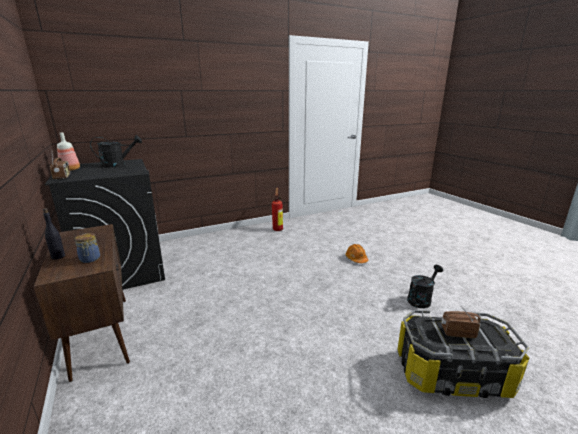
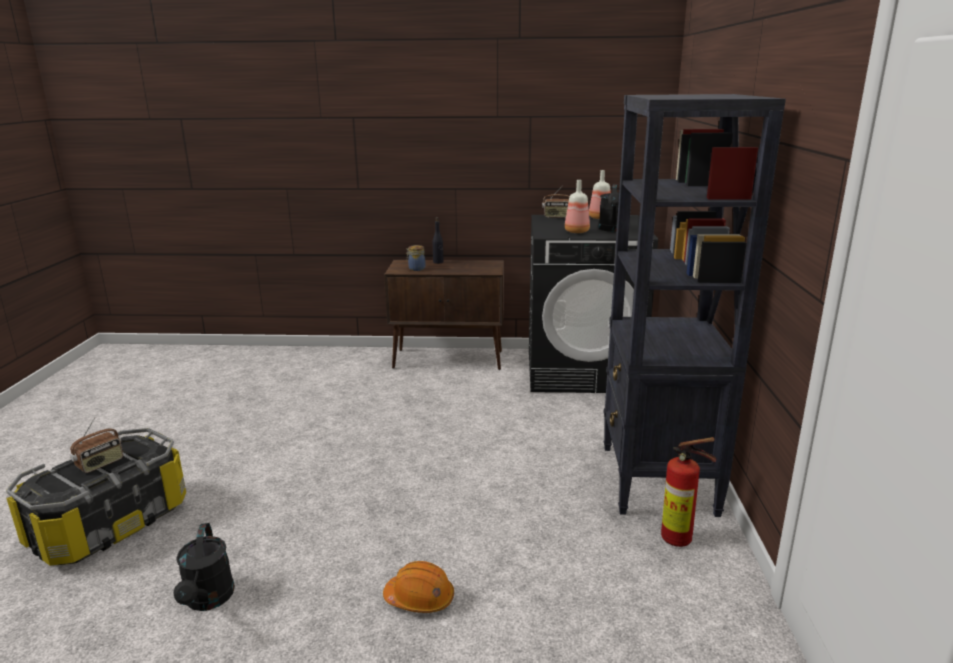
camera: 120 degrees right, 0 degrees up
none -> bottle [565,180,590,233]
none -> black bookcase [604,94,786,517]

